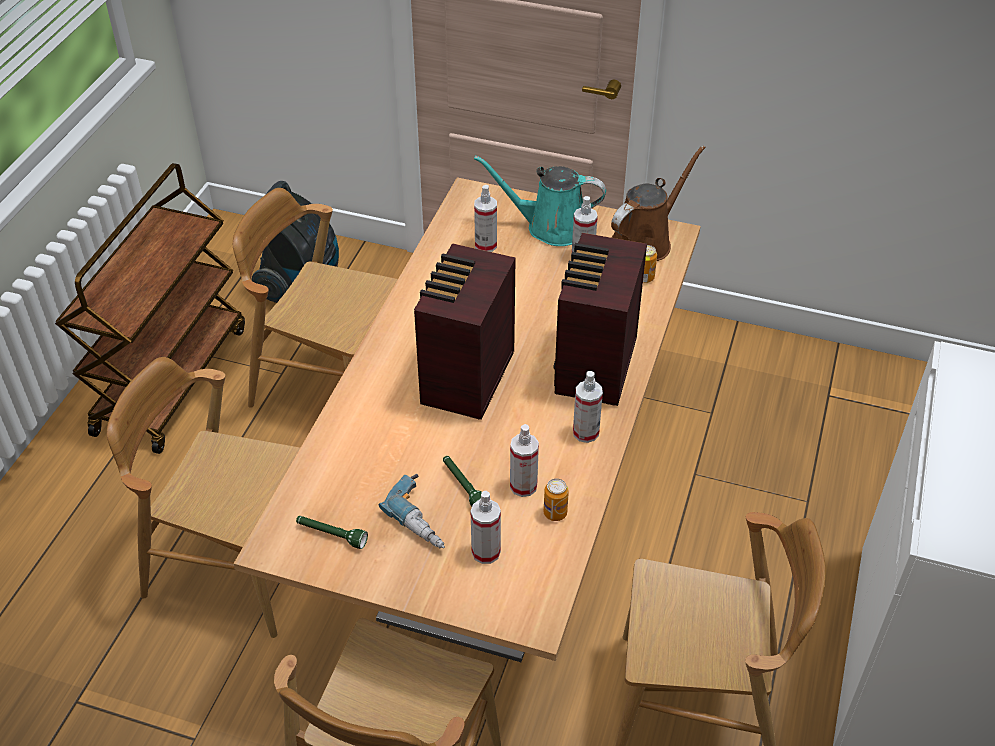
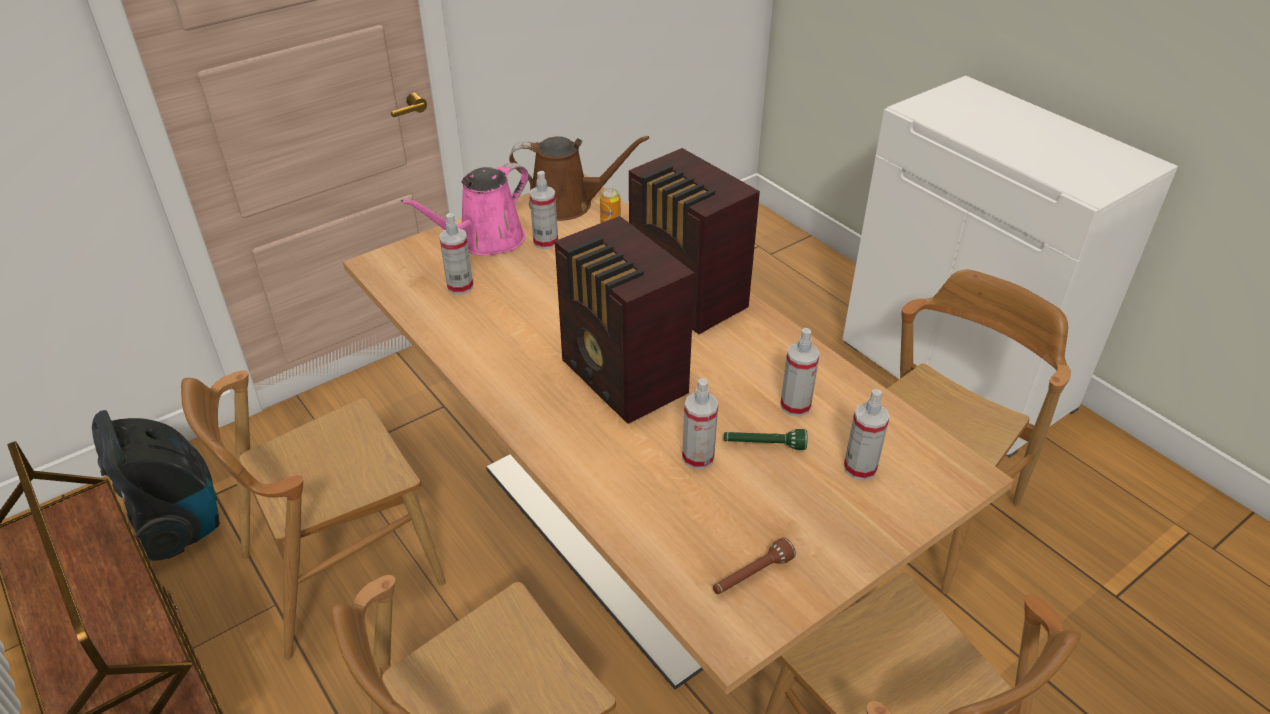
camera: 55 degrees left, 5 degrees down
green flashlight [296,516,368,549] -> brown flashlight [713,538,796,594]
power drill [379,474,445,549] -> none
turquoise watering can [474,155,606,246] -> pink watering can [400,163,528,256]
can [544,478,569,521] -> none
spray bottle [573,371,603,443] -> spray bottle moved to [682,378,718,469]
brown watering can [611,145,706,261] -> brown watering can turned 105 degrees clockwise [509,136,649,221]

